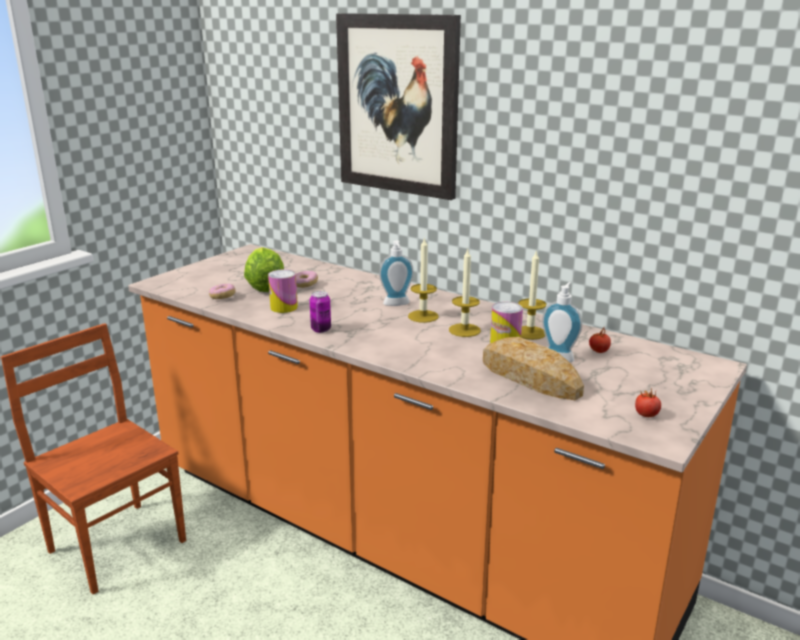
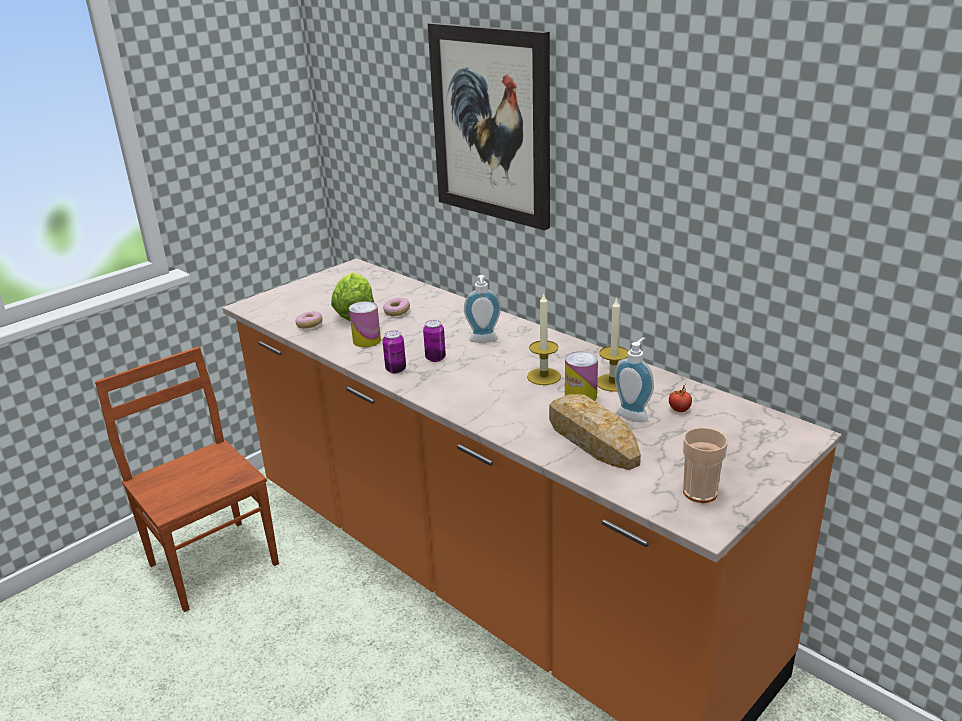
camera: 10 degrees right, 5 degrees up
candle [408,237,439,323] -> none
tomato [635,388,661,417] -> cup [683,427,728,503]
none -> can [423,320,446,362]

